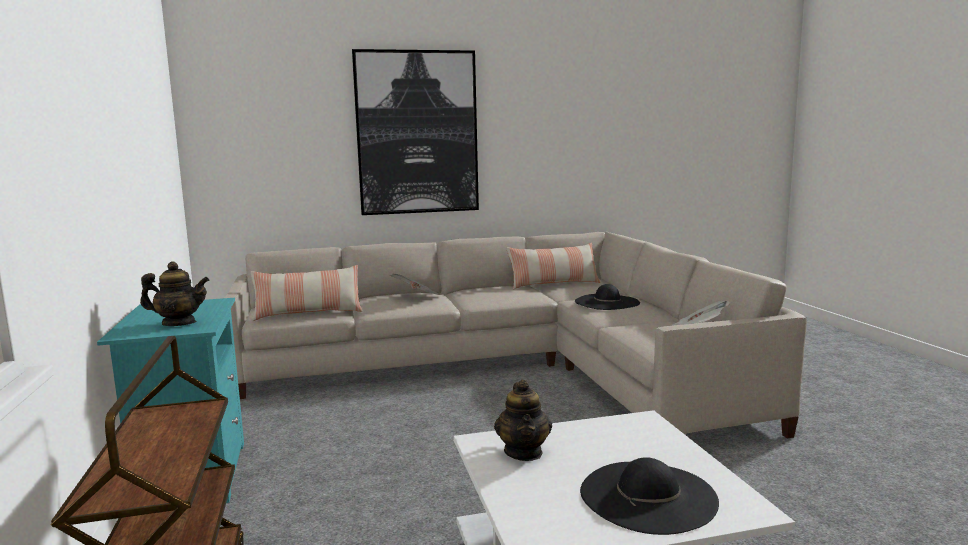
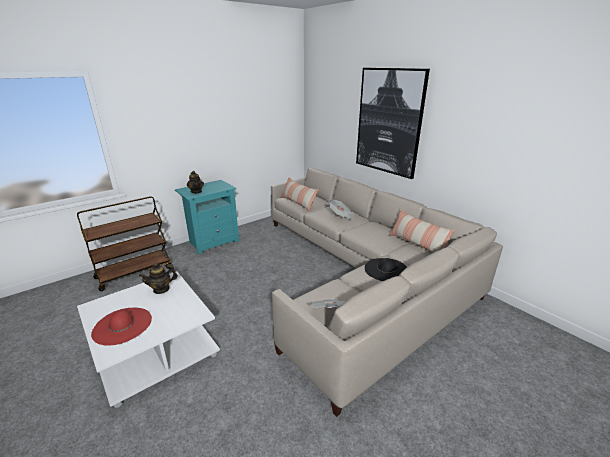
camera: 65 degrees right, 15 degrees up
black hat [580,457,719,535] -> red hat [91,308,152,346]

